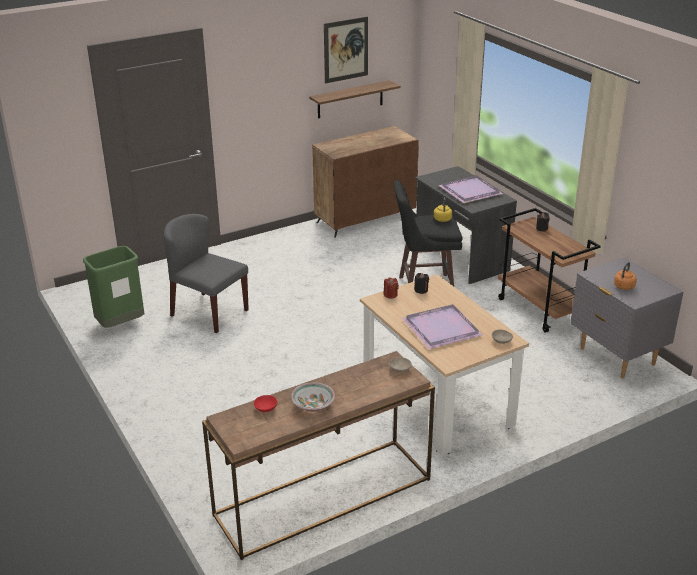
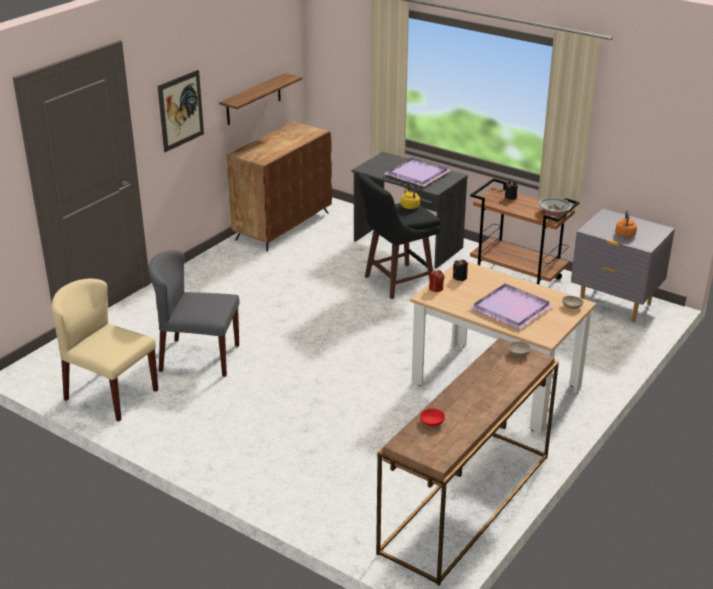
camera: 25 degrees left, 0 degrees up
green trash can [83,246,144,328] -> beige chair [52,279,158,421]
bowl [291,383,335,412] -> bowl moved to [539,197,572,216]
picture [324,17,368,84] -> picture moved to [158,70,204,152]

